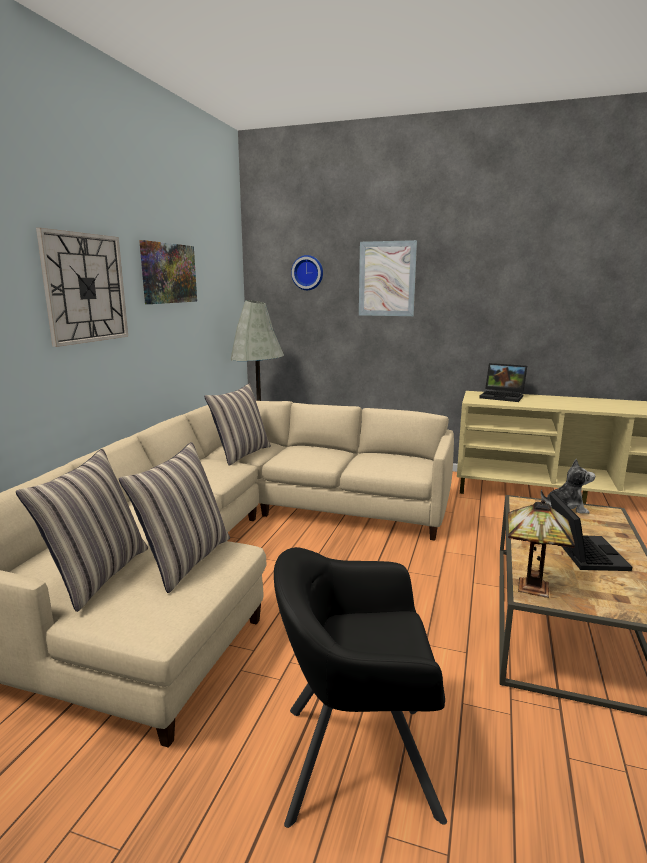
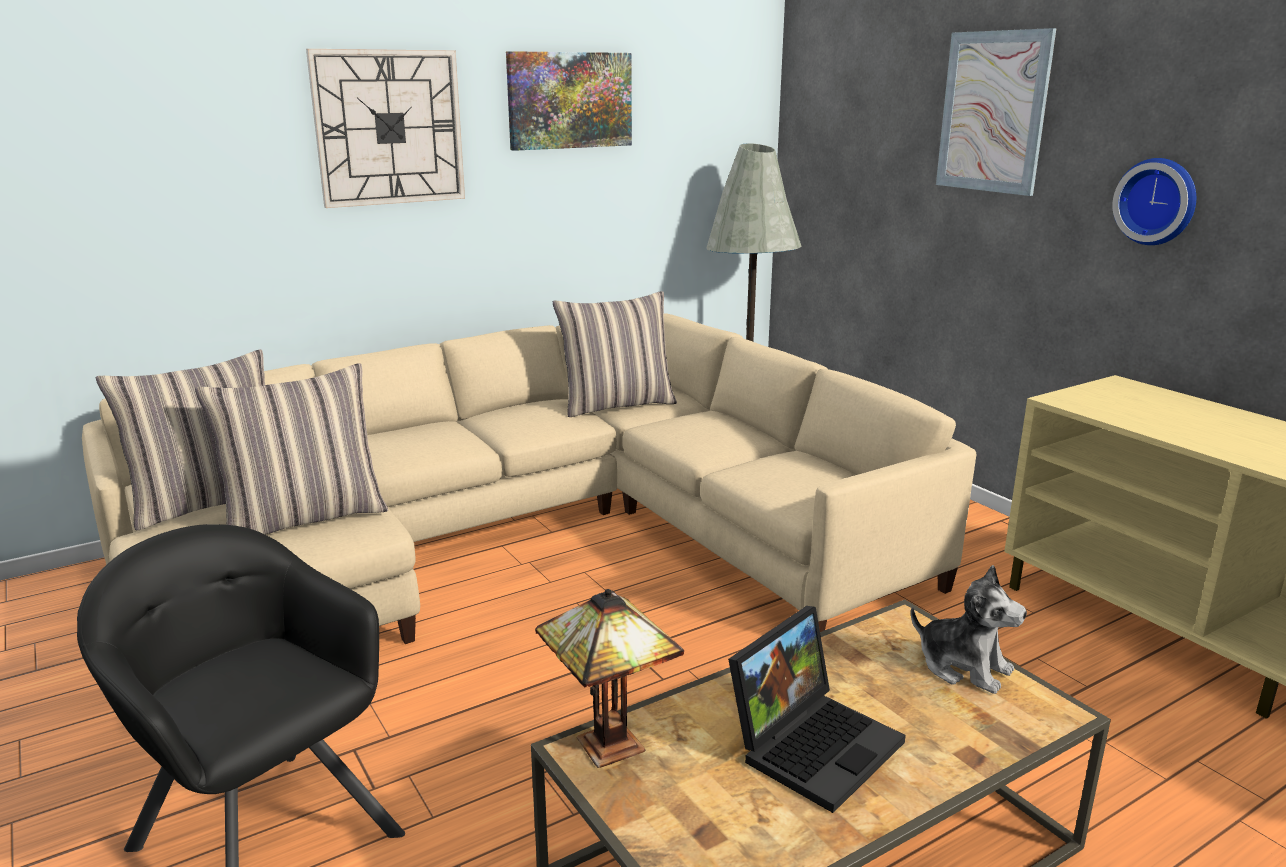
camera: 40 degrees right, 5 degrees up
wall clock [291,255,323,290] -> wall clock moved to [1112,158,1196,245]
laptop [479,363,527,402] -> none

